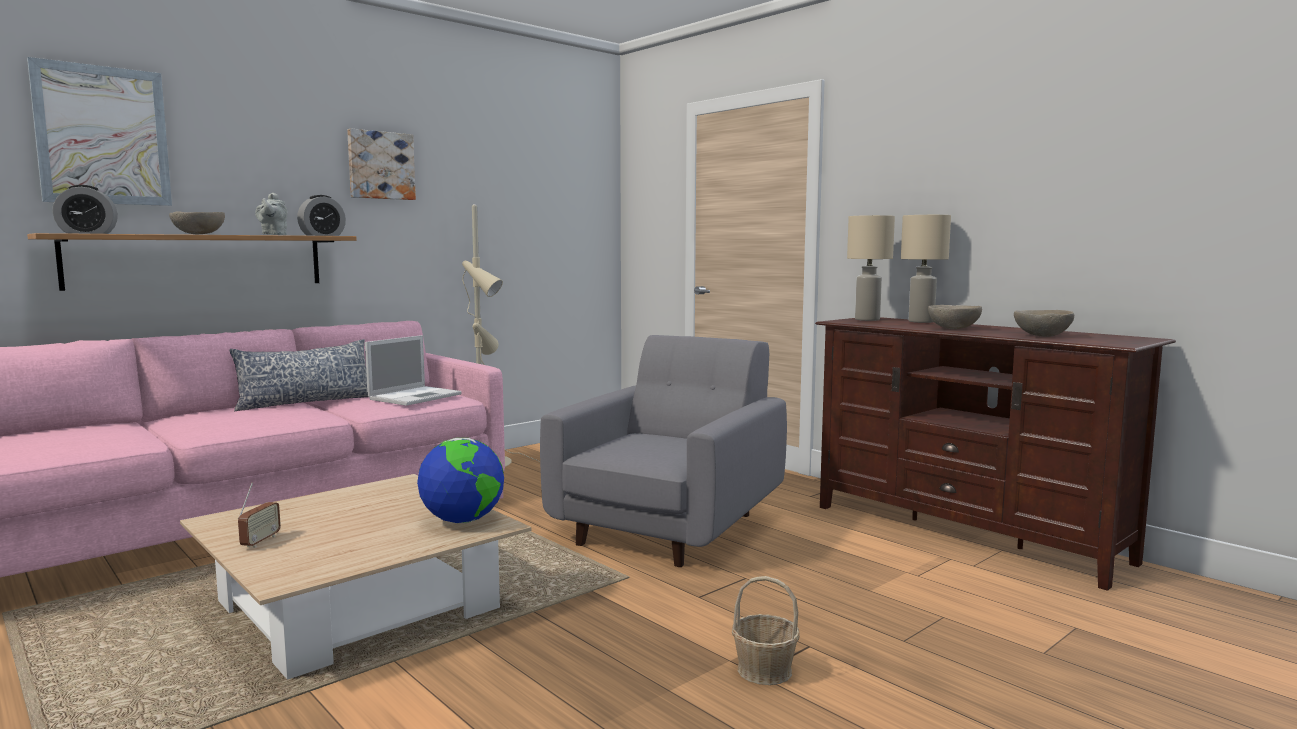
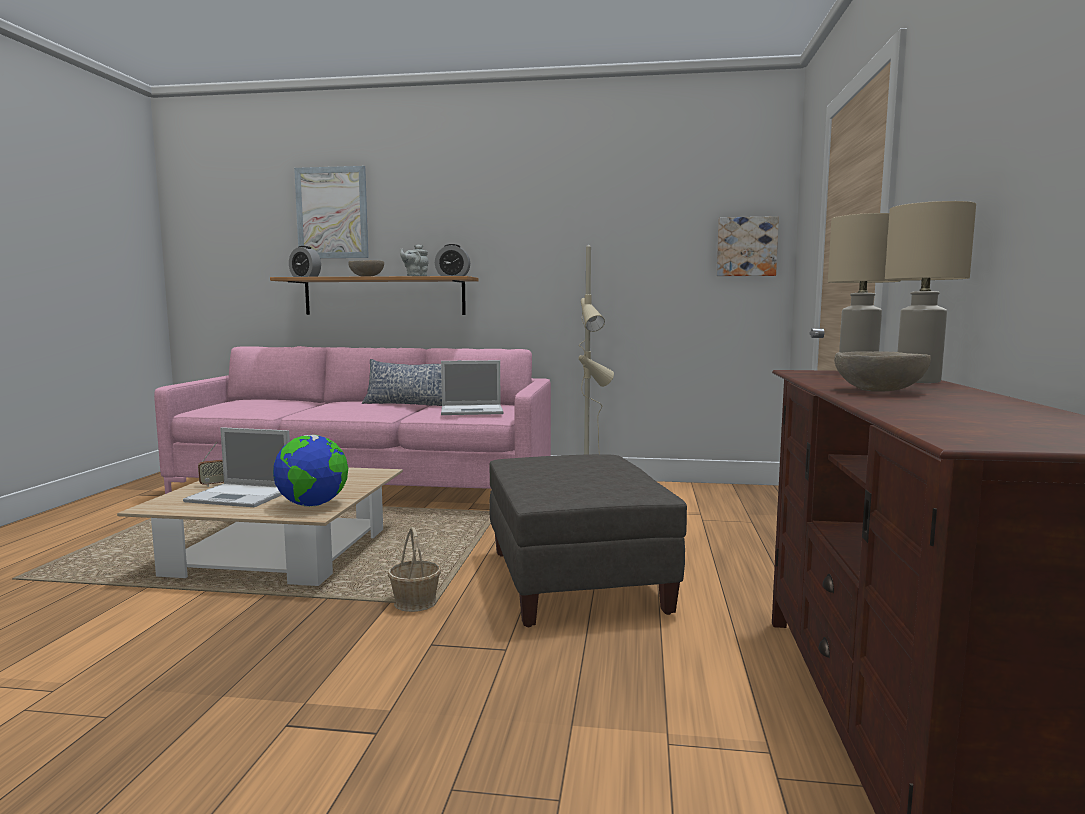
camera: 50 degrees right, 0 degrees up
picture [347,129,416,200] -> picture moved to [717,216,779,276]
grey armchair [540,335,787,567] -> grey ottoman [489,454,687,627]
basket [732,576,800,685] -> basket moved to [388,527,441,612]
beige bowl [1014,310,1074,337] -> none
none -> laptop [183,427,290,507]

